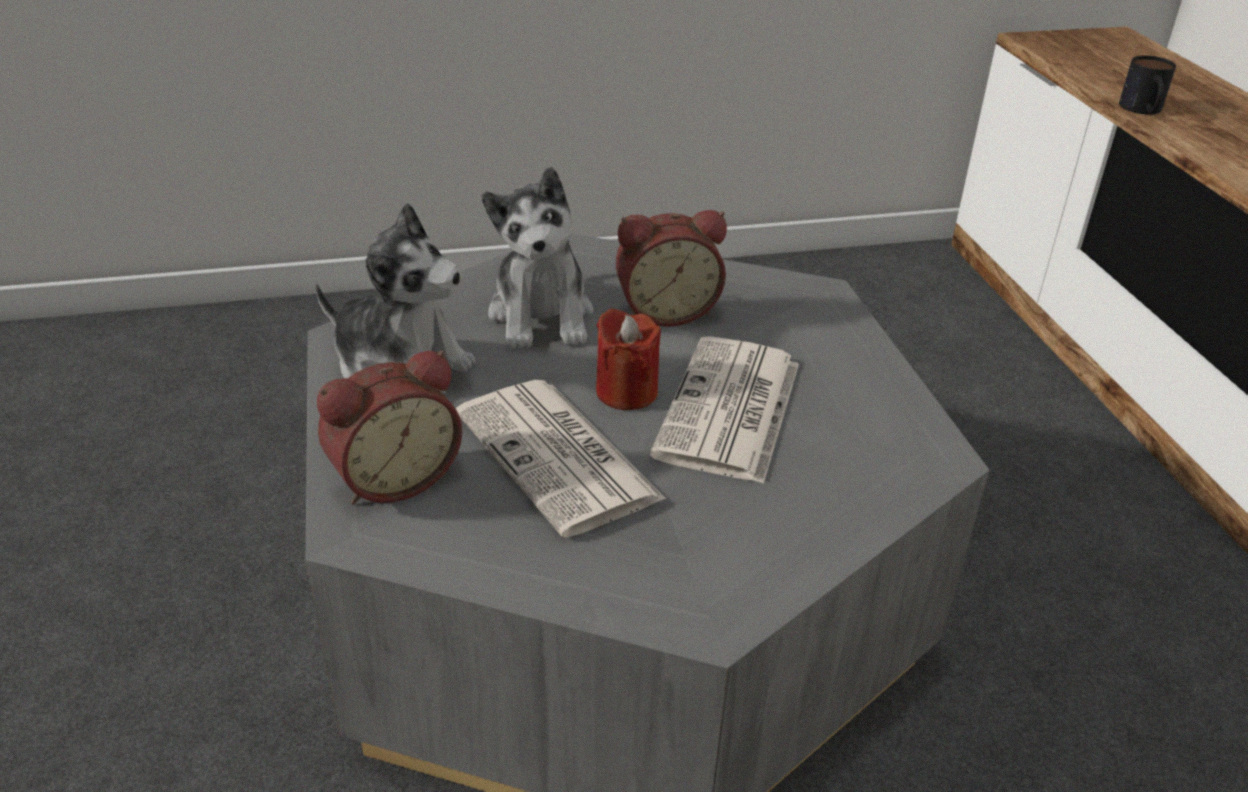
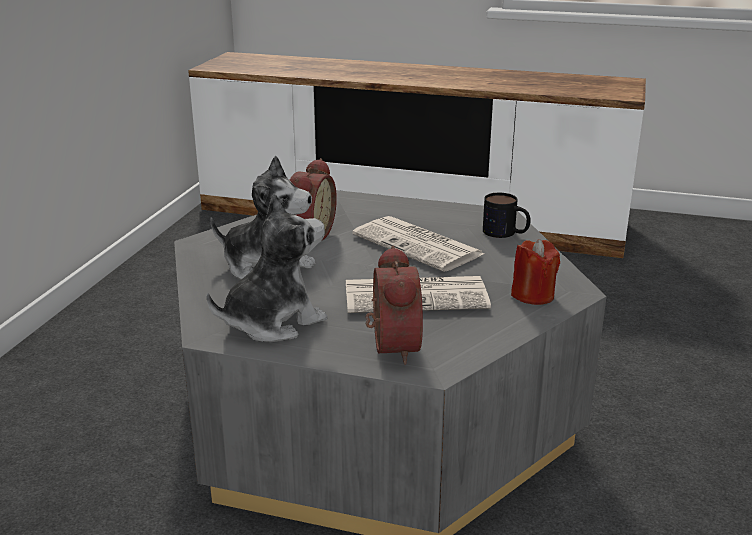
camera: 60 degrees left, 10 degrees down
red candle [596,308,661,410] -> red candle moved to [511,239,560,305]
mug [1119,56,1176,115] -> mug moved to [483,193,530,238]

